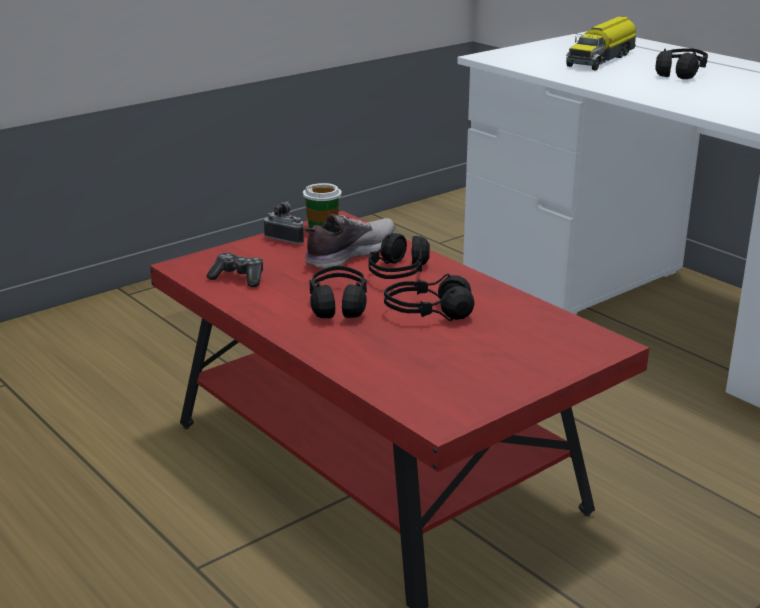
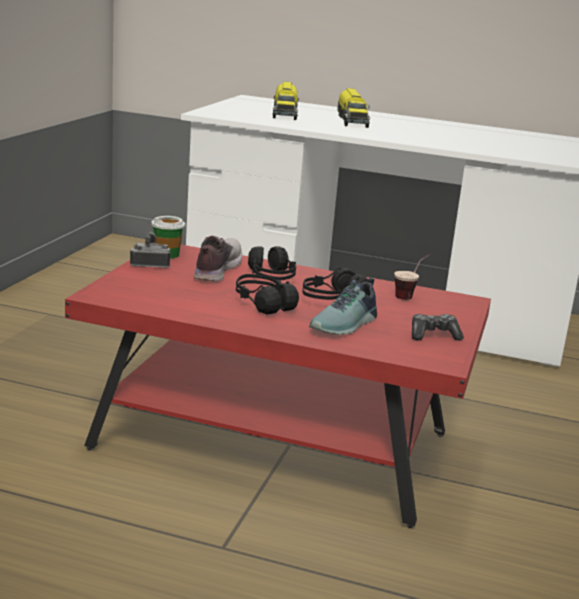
camera: 35 degrees left, 5 degrees down
game controller [206,253,263,287] -> game controller moved to [412,314,464,341]
black headphones [655,48,708,79] -> toy truck [337,88,370,128]
none -> shoe [309,278,377,335]
none -> cup [394,254,431,300]

